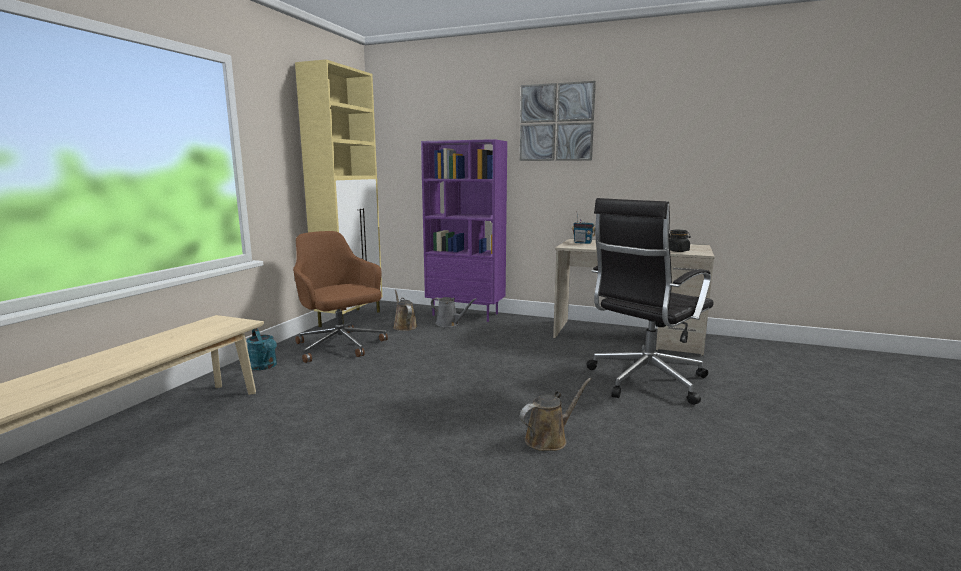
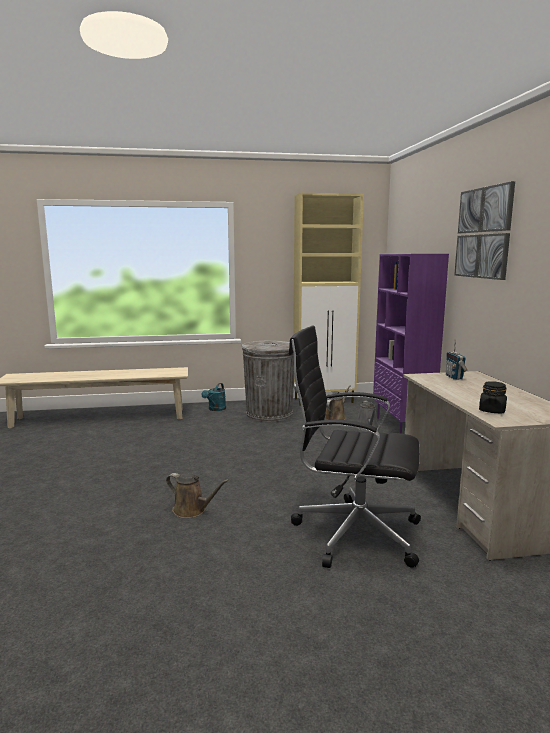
camera: 60 degrees right, 0 degrees up
brown office chair [293,231,388,363] -> grey trash can [241,340,294,422]

